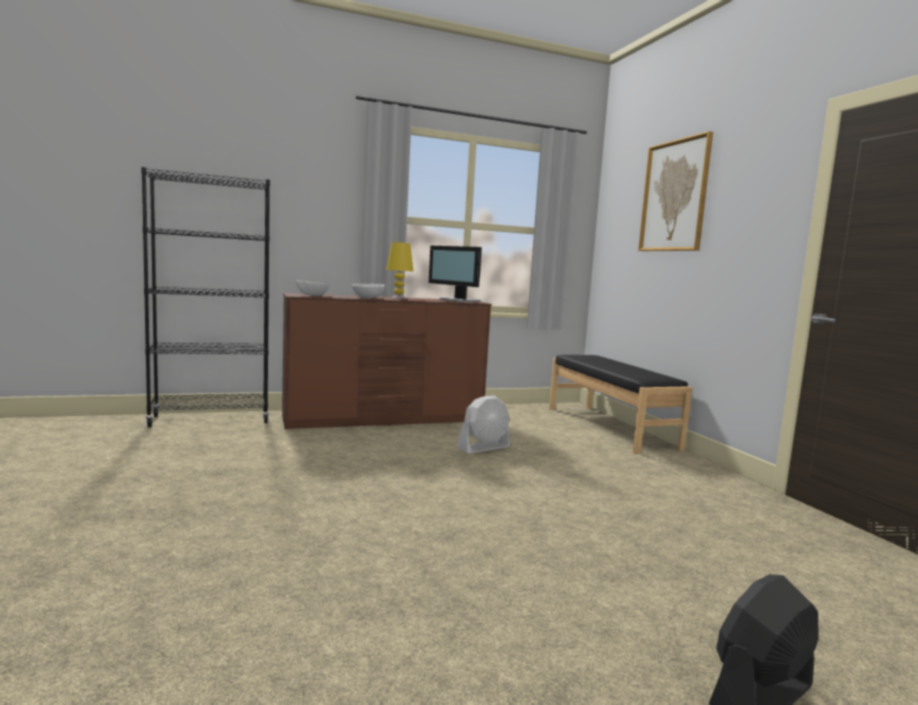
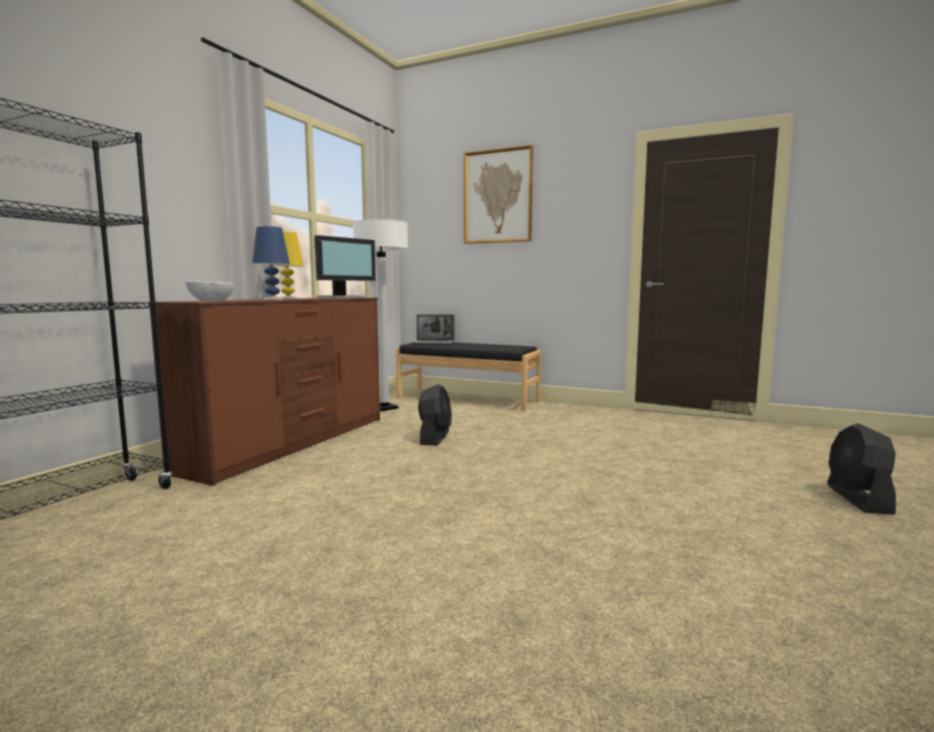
camera: 45 degrees left, 0 degrees up
white bowl [352,284,385,298] -> blue table lamp [252,226,290,300]
monitor [429,246,482,302] -> monitor turned 45 degrees counterclockwise [314,235,376,298]
white fan [457,396,510,454] -> black fan [418,384,452,446]
none -> white floor lamp [353,219,408,411]
none -> laptop [412,314,455,344]

